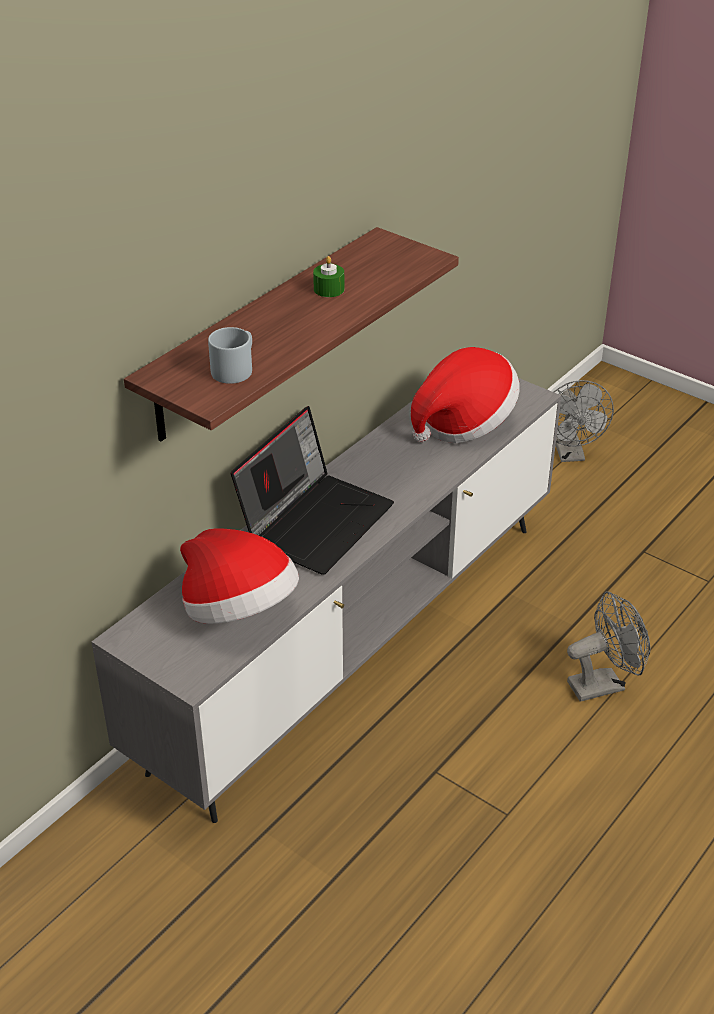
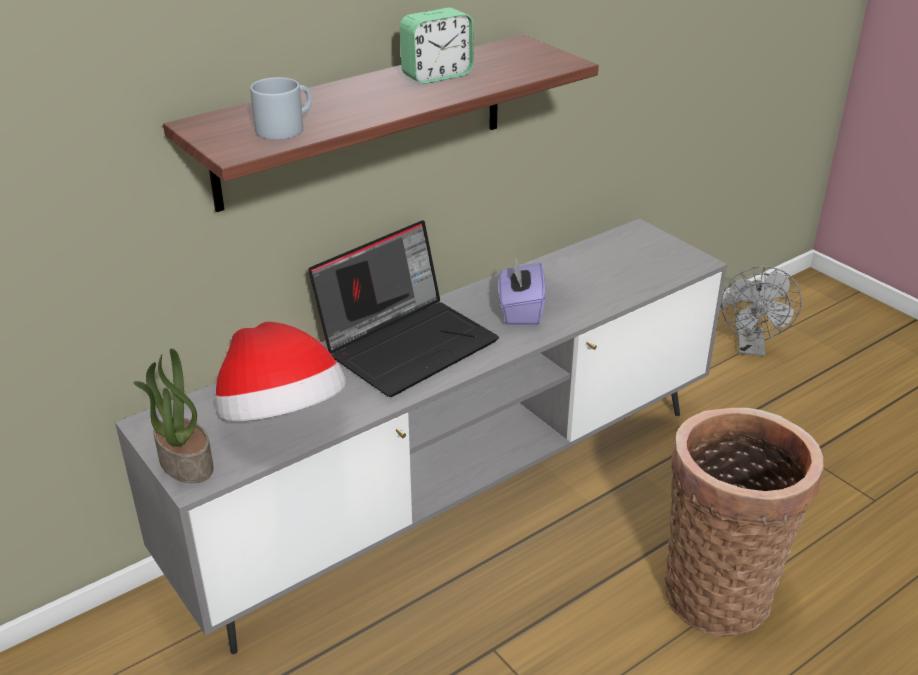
camera: 15 degrees right, 5 degrees down
green candle [313,256,344,297] -> alarm clock [399,8,474,84]
hat [411,347,520,443] -> none
grey fan [567,591,651,702] -> basket [664,408,823,637]
none -> potted plant [134,349,214,483]
none -> purple tissue box [499,258,546,325]

